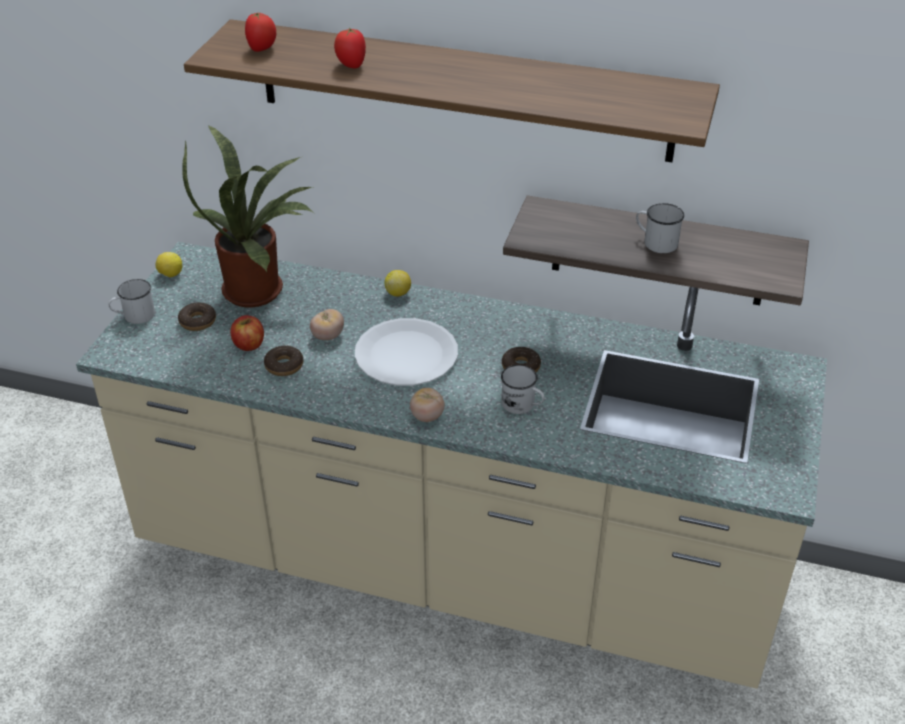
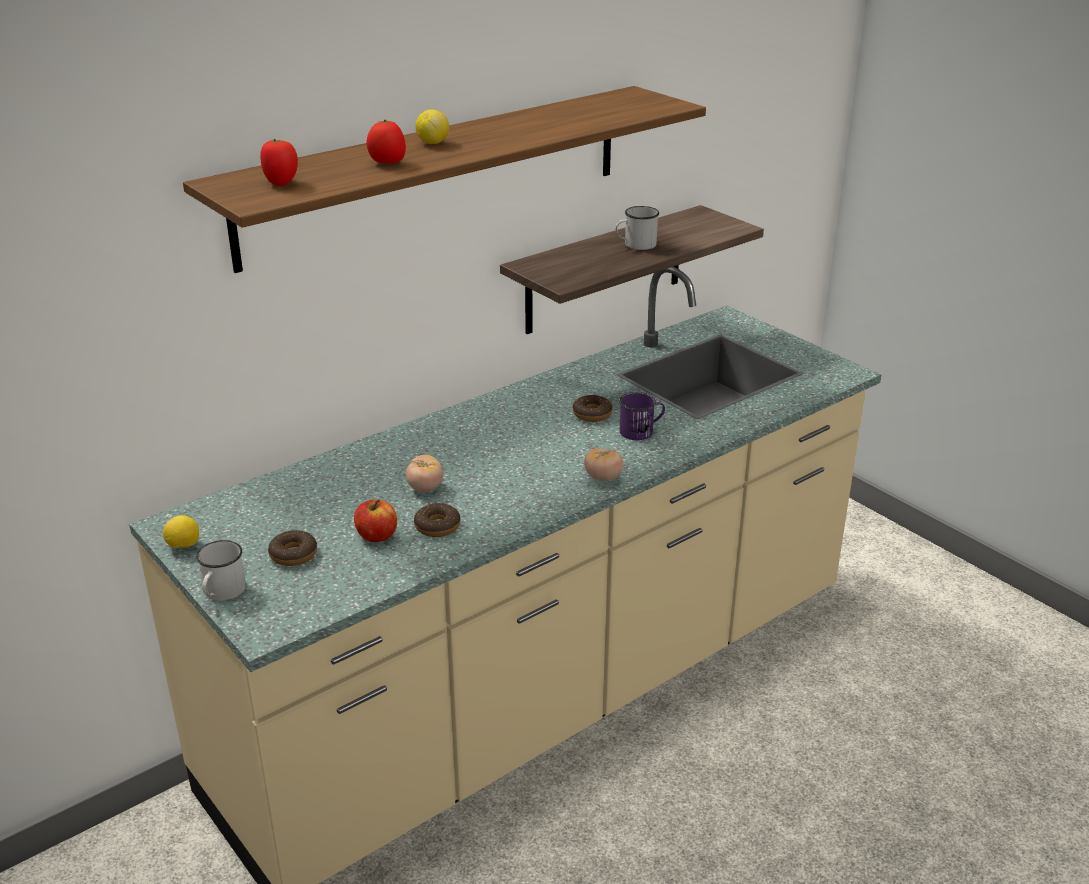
camera: 55 degrees left, 10 degrees down
potted plant [182,126,314,307] -> none
white plate [355,318,458,386] -> none
lemon [384,270,411,297] -> lemon moved to [416,109,449,144]
white mug [501,365,545,414] -> purple mug [619,392,665,440]

